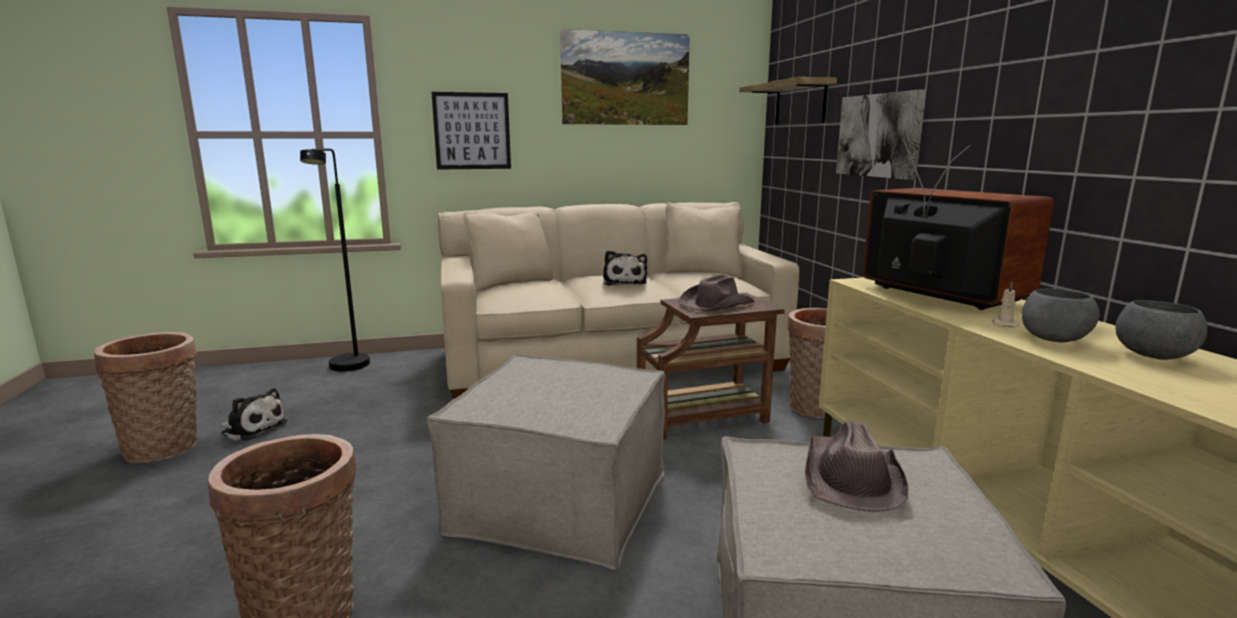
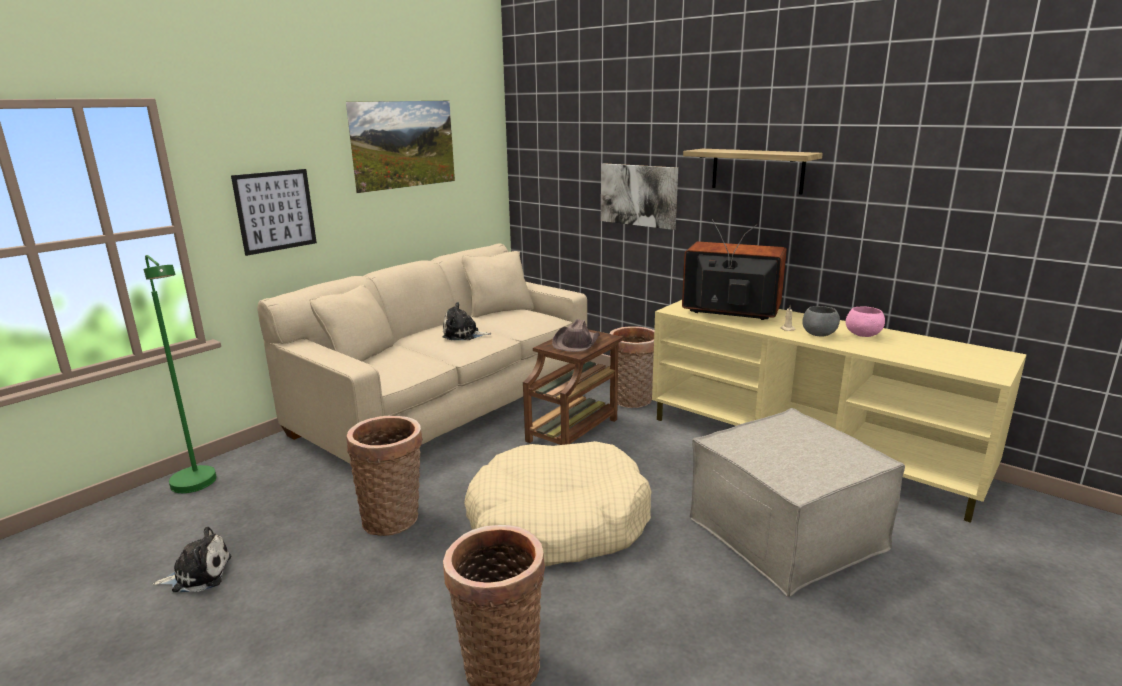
camera: 35 degrees left, 5 degrees up
basket [94,332,198,464] -> basket moved to [346,416,423,536]
black floor lamp [300,149,370,372] -> green floor lamp [144,255,216,493]
beige ottoman [427,354,665,570] -> beige dog bed [464,441,652,567]
plush toy [603,250,647,286] -> plush toy turned 135 degrees clockwise [443,302,491,340]
shelf [739,77,837,125] -> shelf moved to [683,149,823,195]
brown hat [805,420,909,512] -> none
grey bowl [1115,300,1208,360] -> pink bowl [846,307,885,337]

